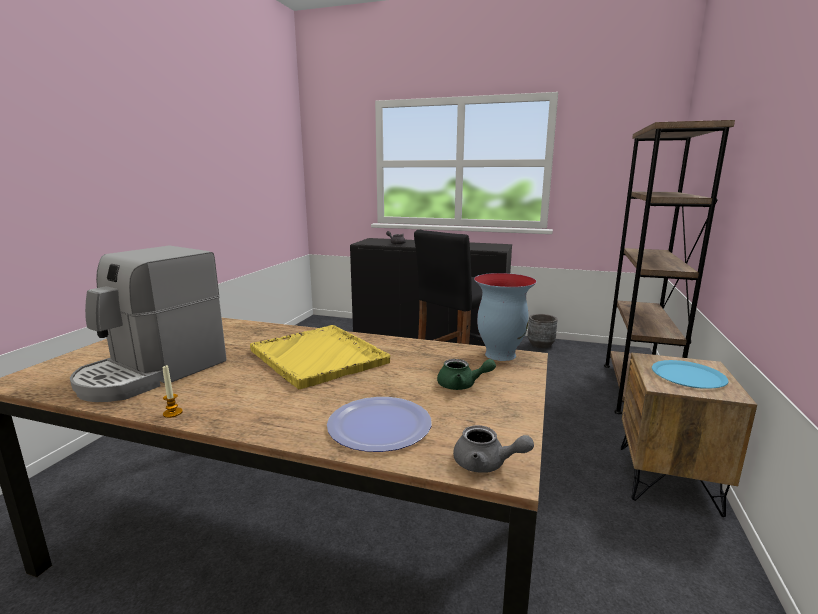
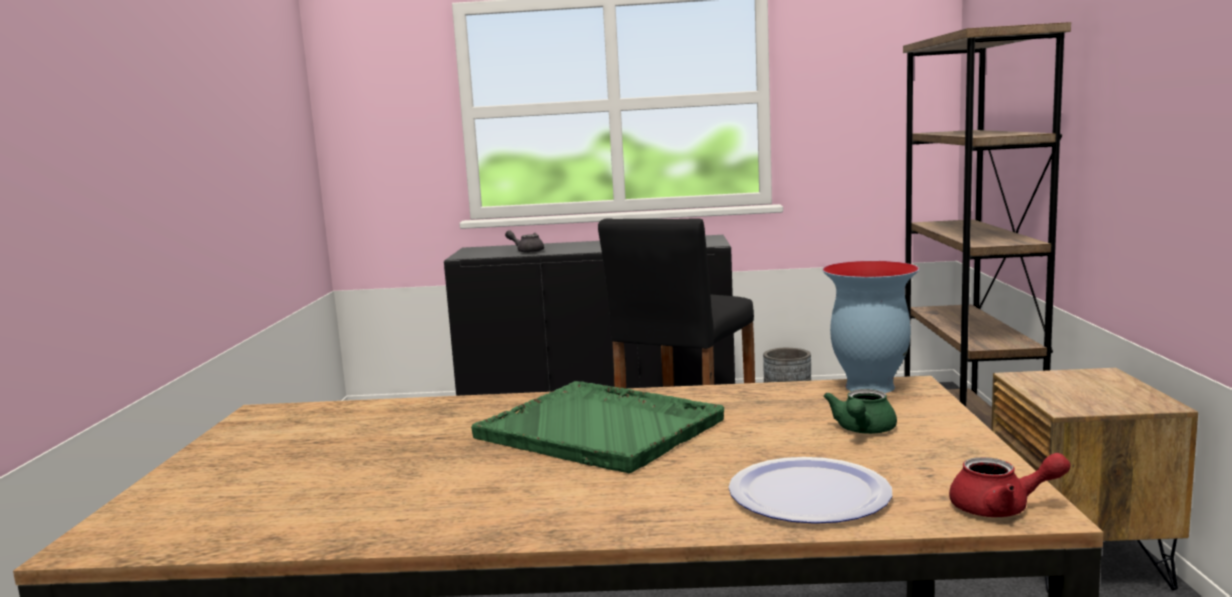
camera: 15 degrees left, 5 degrees down
coffee machine [70,246,227,402] -> none
candle [163,365,183,418] -> none
yellow tray [250,325,390,389] -> green tray [471,381,724,473]
green teapot [437,359,496,390] -> green teapot turned 120 degrees clockwise [824,389,897,434]
grey teapot [453,425,534,473] -> red teapot [949,453,1071,517]
blue plate [652,360,728,389] -> none

